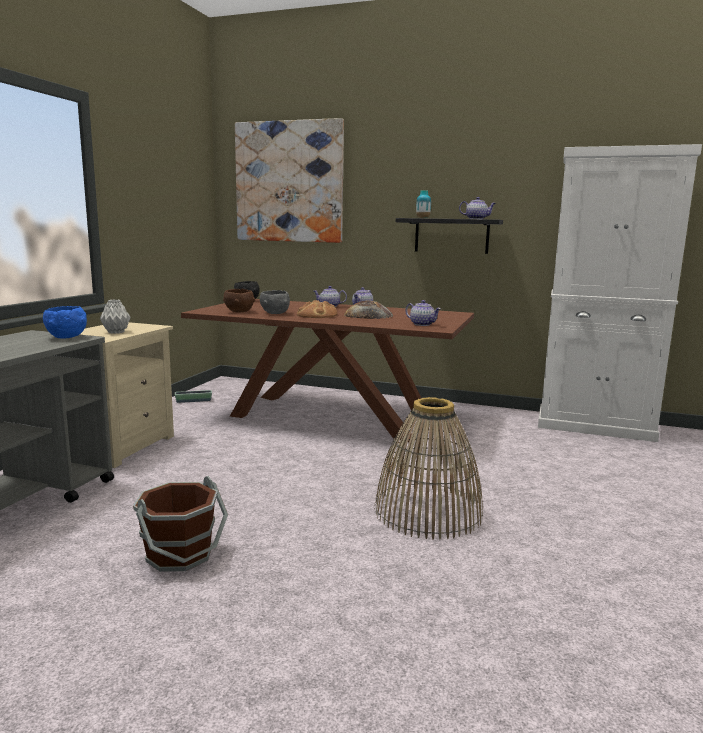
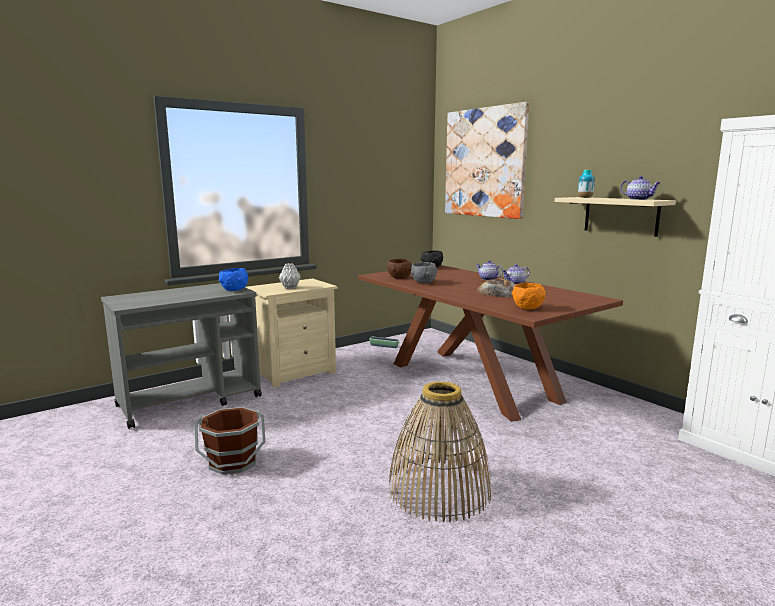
camera: 35 degrees right, 0 degrees up
bread [297,300,337,318] -> none
black shelf [396,218,503,254] -> beige shelf [555,197,676,237]
teapot [405,300,441,326] -> orange bowl [512,283,545,309]

